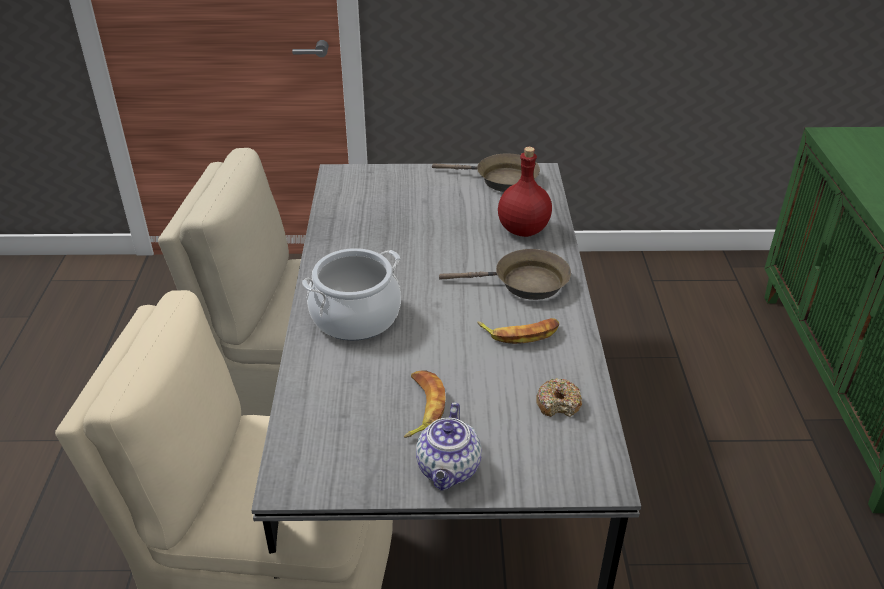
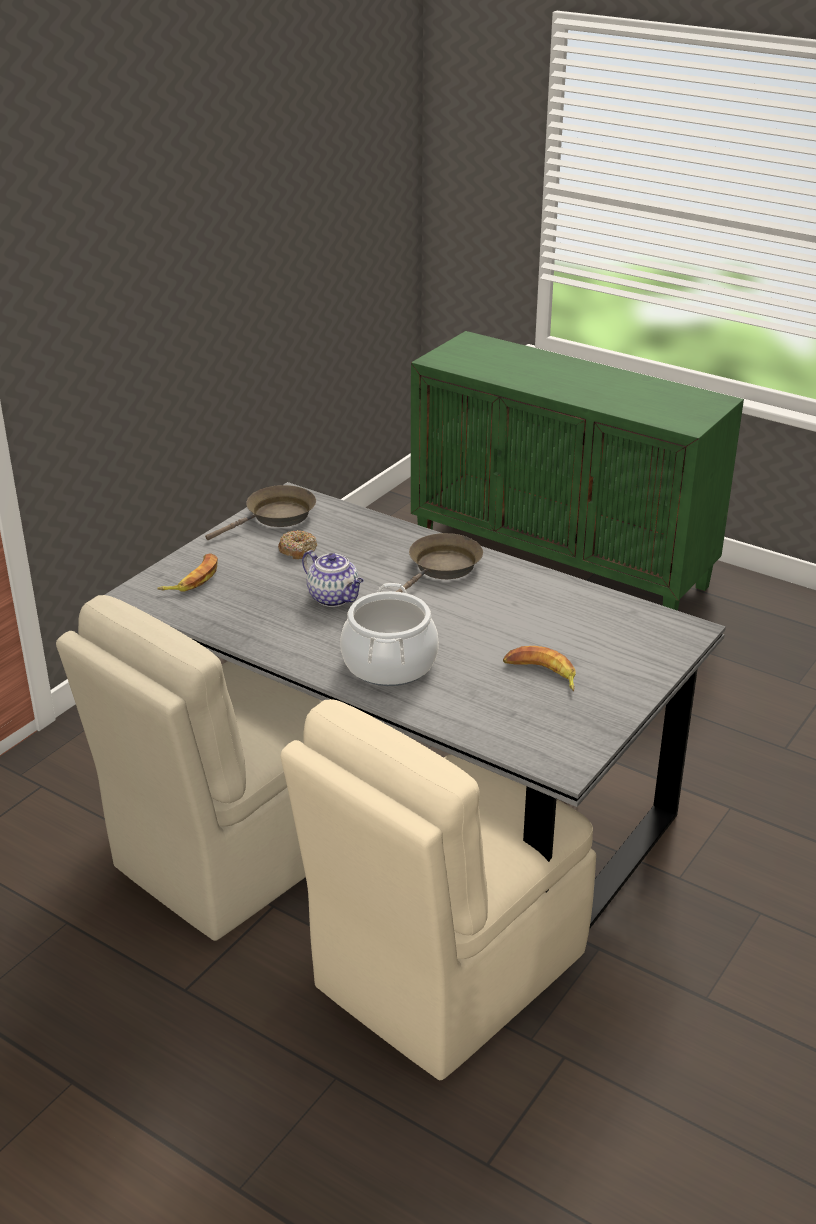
camera: 55 degrees left, 5 degrees down
teapot [416,402,482,491] -> teapot moved to [302,550,364,607]
banana [477,318,559,344] -> banana moved to [157,553,218,591]
red bottle [498,147,552,237] -> none
donut [536,378,582,417] -> donut moved to [278,530,317,559]

